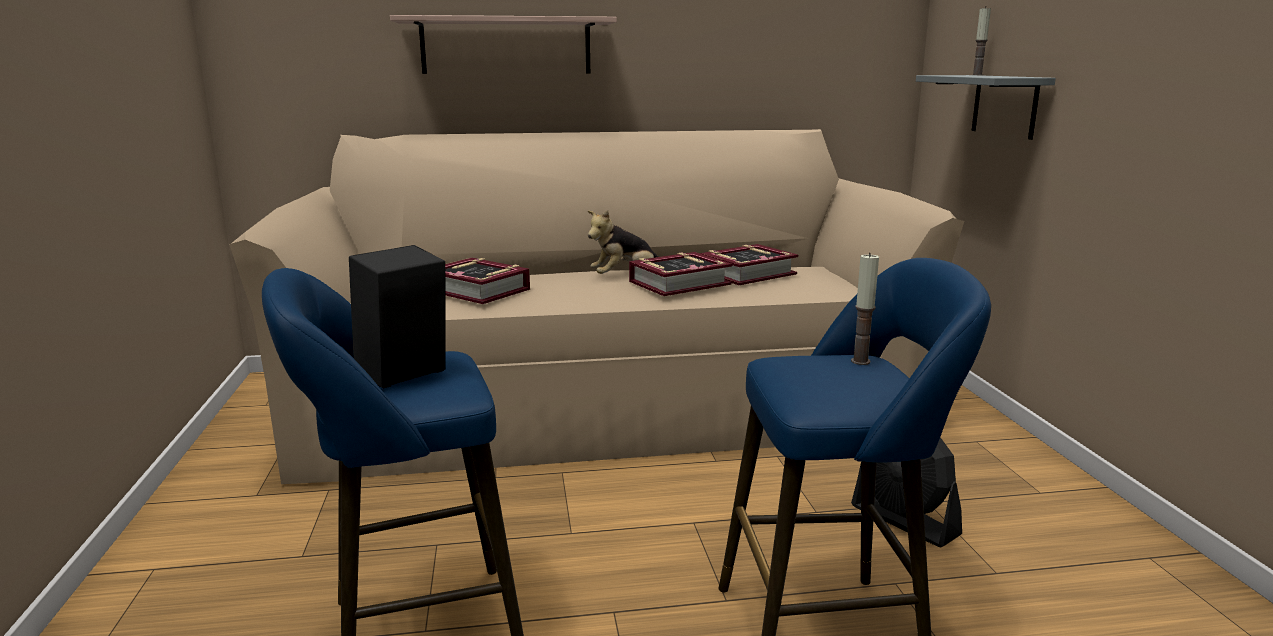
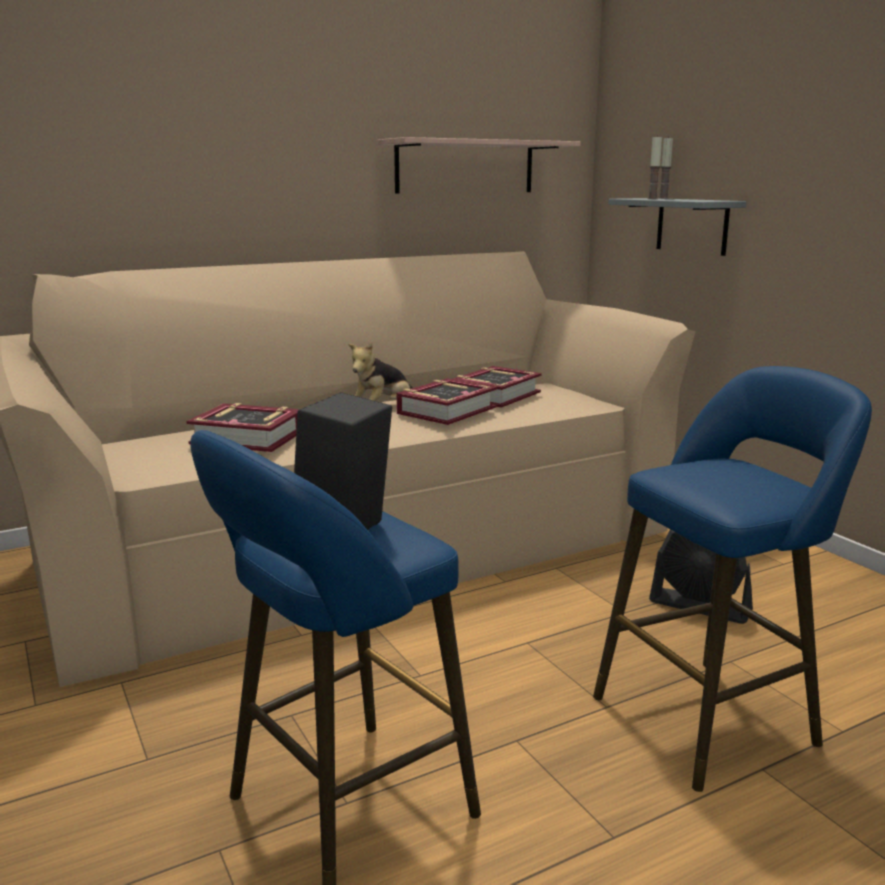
camera: 20 degrees left, 0 degrees up
shelf [390,15,617,74] -> shelf moved to [377,137,581,194]
candle [851,253,879,365] -> candle moved to [648,135,662,199]

